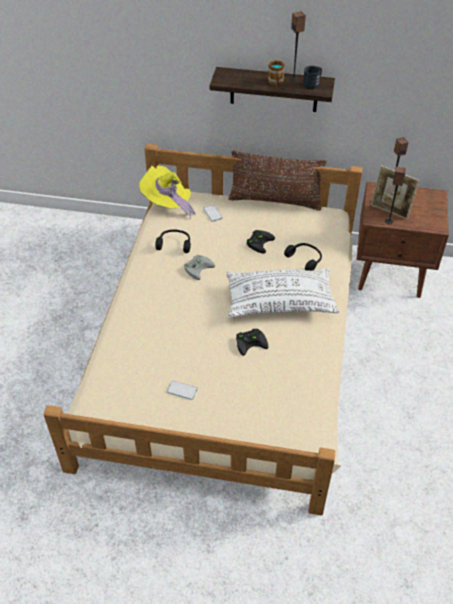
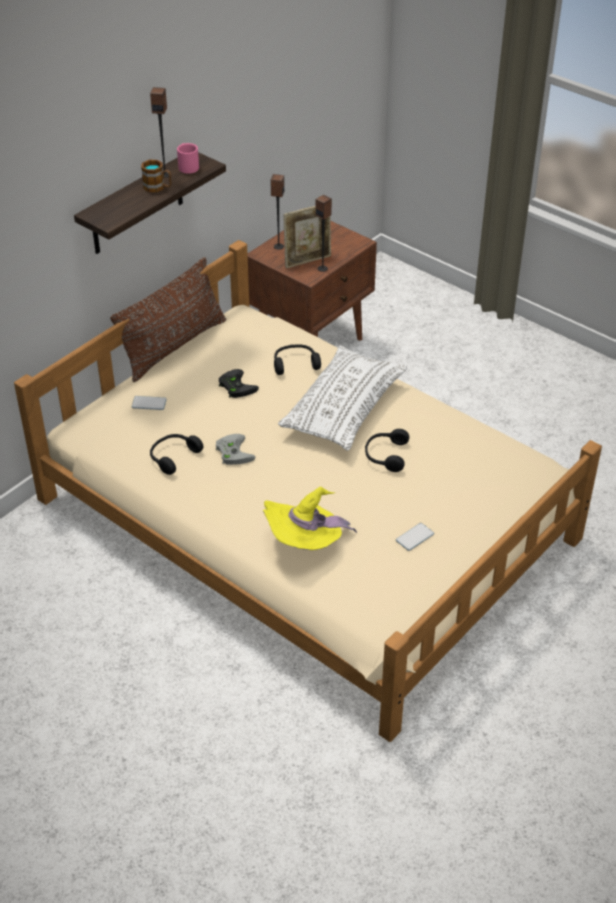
camera: 60 degrees left, 5 degrees down
yellow hat [139,166,196,219] -> yellow hat moved to [263,487,357,550]
black game controller [236,329,269,356] -> black headphones [365,429,409,472]
black mug [303,66,322,89] -> pink mug [177,143,199,174]

